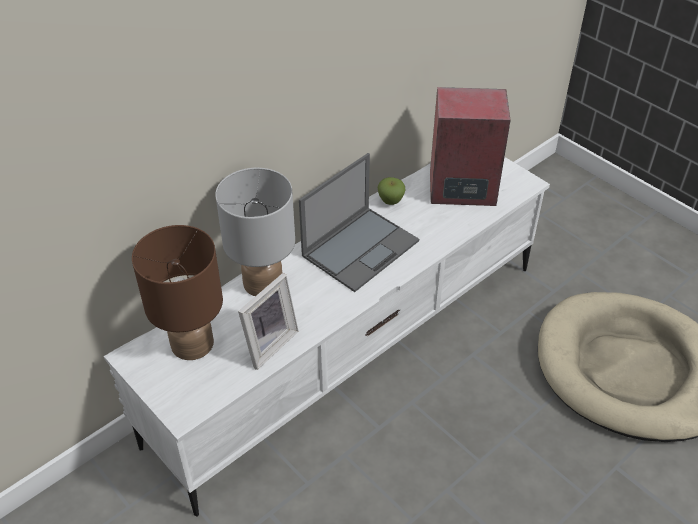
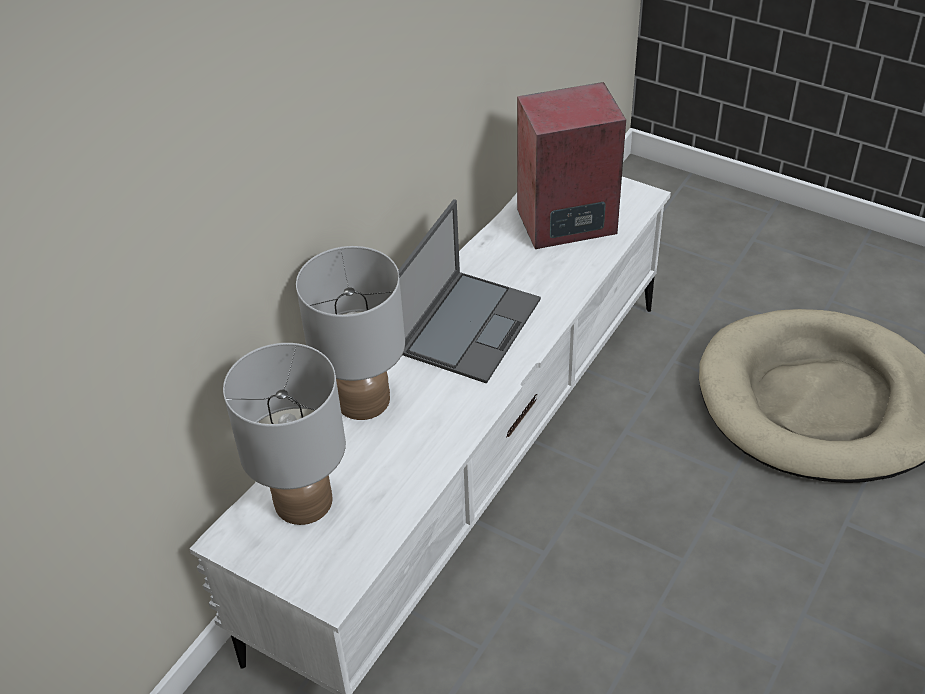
camera: 15 degrees left, 0 degrees up
brown table lamp [132,225,223,360] -> grey table lamp [223,343,346,525]
picture frame [238,273,299,370] -> none
apple [377,177,406,205] -> none

